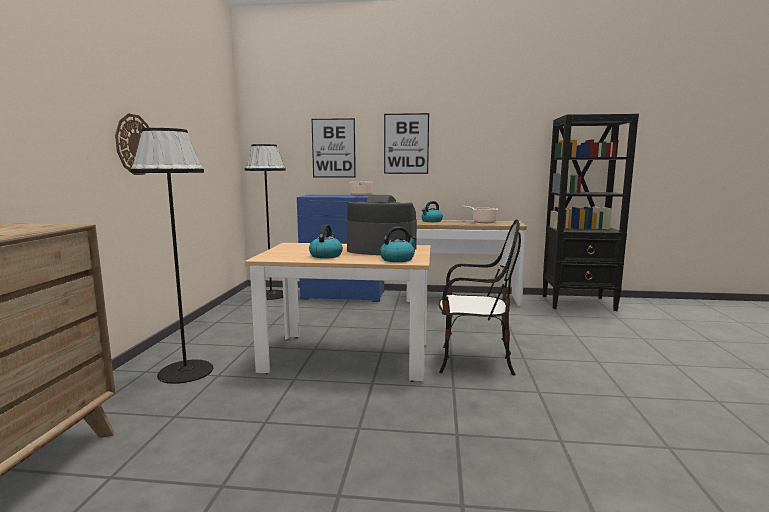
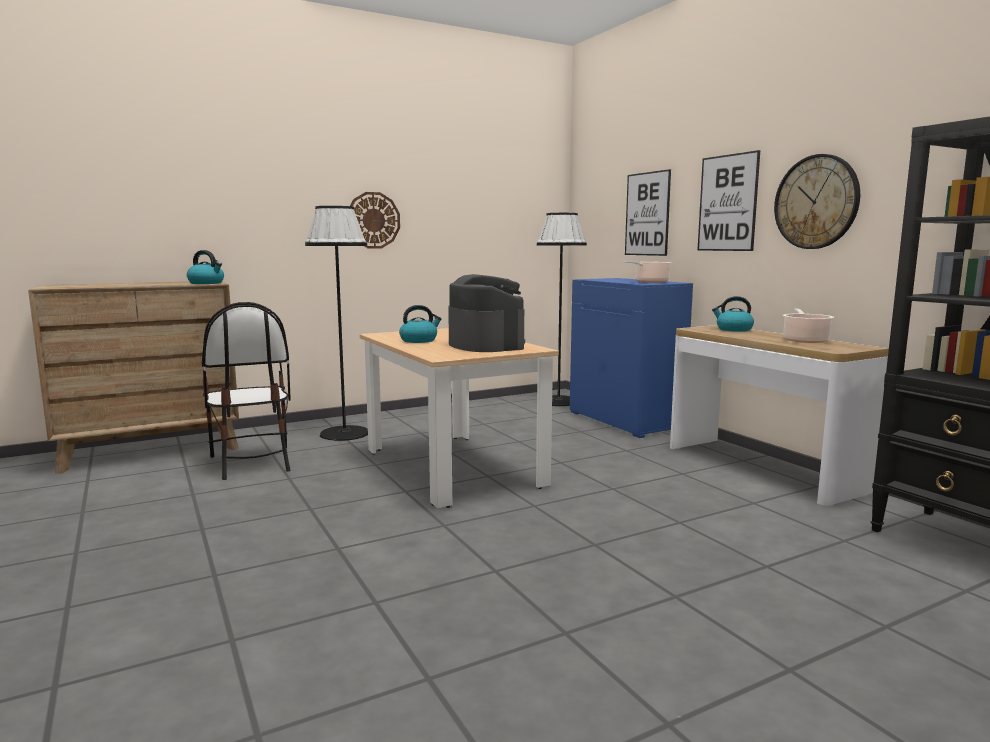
camera: 55 degrees right, 0 degrees up
kettle [380,227,417,262] -> kettle moved to [187,250,224,284]
chair [439,220,521,376] -> chair moved to [202,302,291,480]
none -> wall clock [774,154,860,249]

